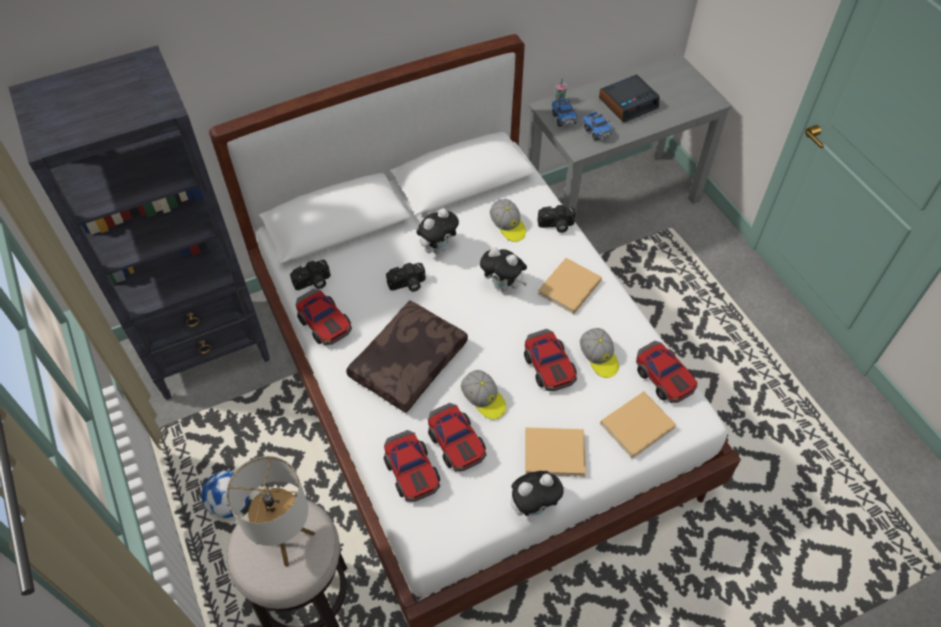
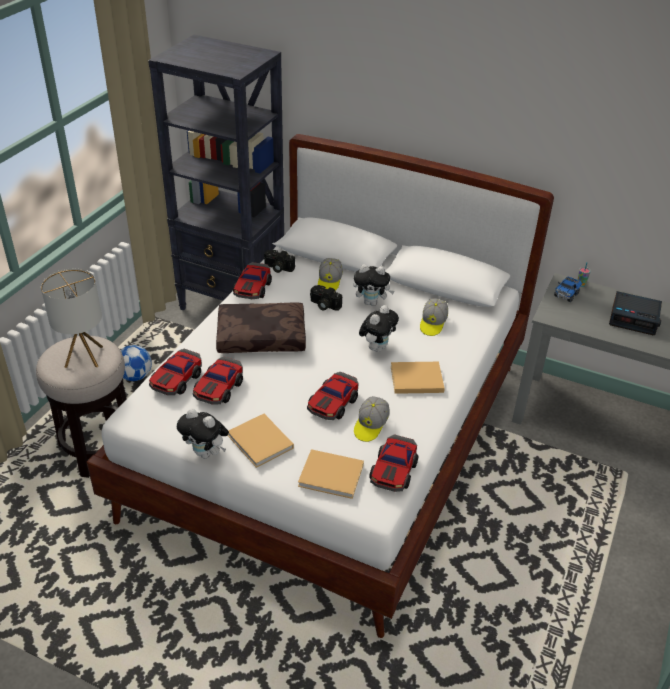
camera: 50 degrees right, 15 degrees down
cap [460,370,506,419] -> cap moved to [318,258,343,291]
plush toy [480,247,527,292] -> plush toy turned 135 degrees counterclockwise [359,305,399,352]
camera [538,205,575,233] -> none
toy truck [583,111,612,141] -> none

